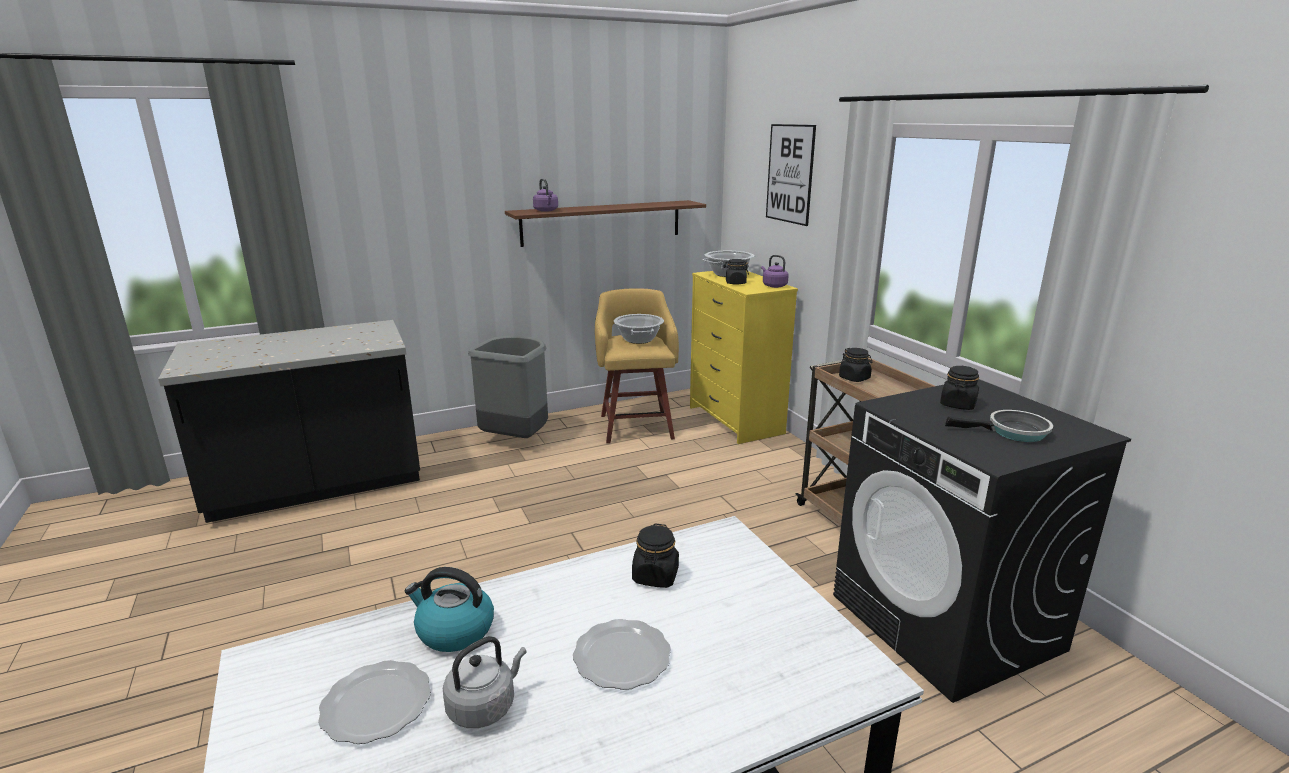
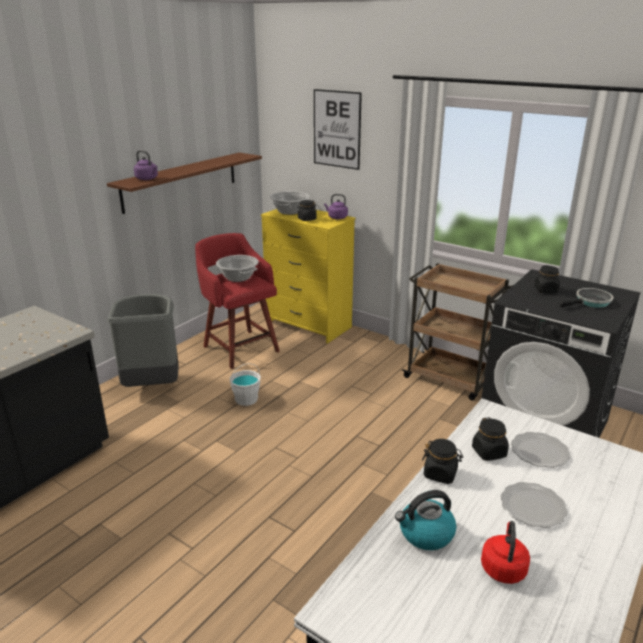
camera: 30 degrees left, 5 degrees up
plate [318,660,431,744] -> plate moved to [511,432,570,468]
grey kettle [443,636,526,728] -> red kettle [481,521,530,584]
yellow stool [595,288,679,443] -> red stool [195,233,280,369]
black jar [839,348,872,382] -> black jar moved to [422,439,463,484]
none -> white bucket [230,363,261,406]

